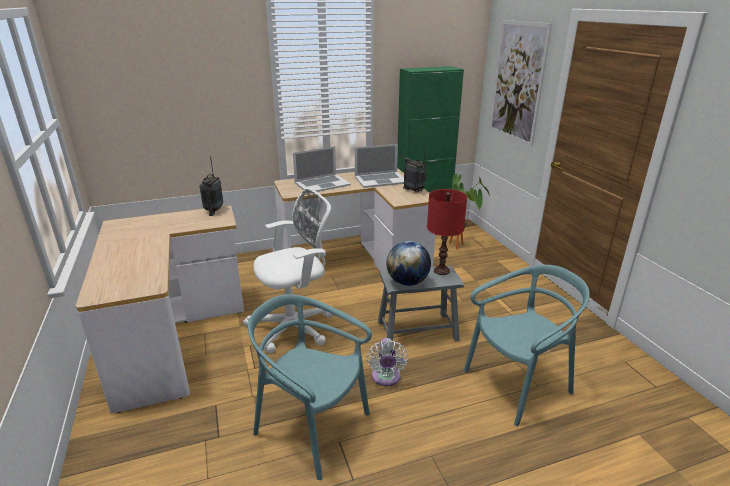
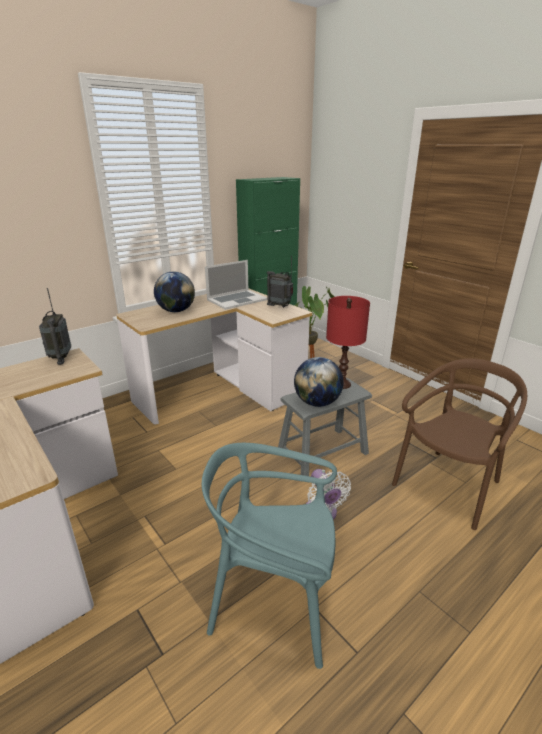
camera: 20 degrees left, 0 degrees up
white office chair [243,188,333,353] -> none
laptop [293,146,351,192] -> globe [154,271,195,312]
turquoise chair [464,265,589,426] -> brown chair [392,358,527,530]
picture [490,20,552,146] -> none

